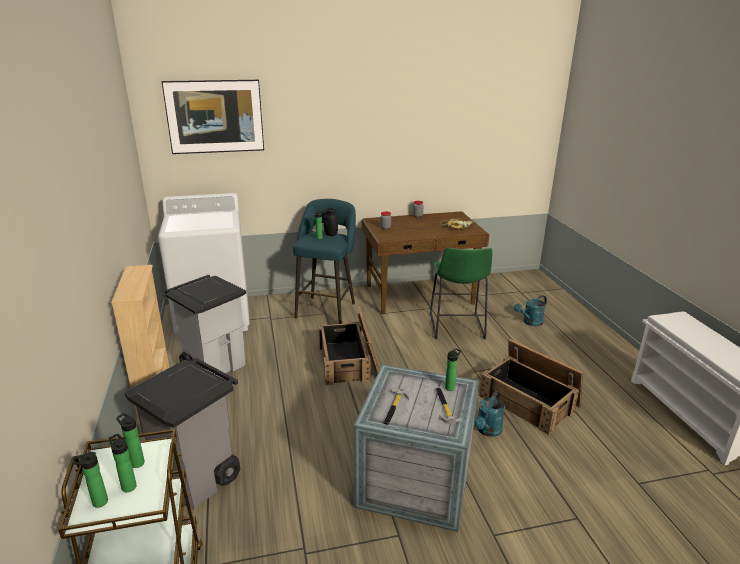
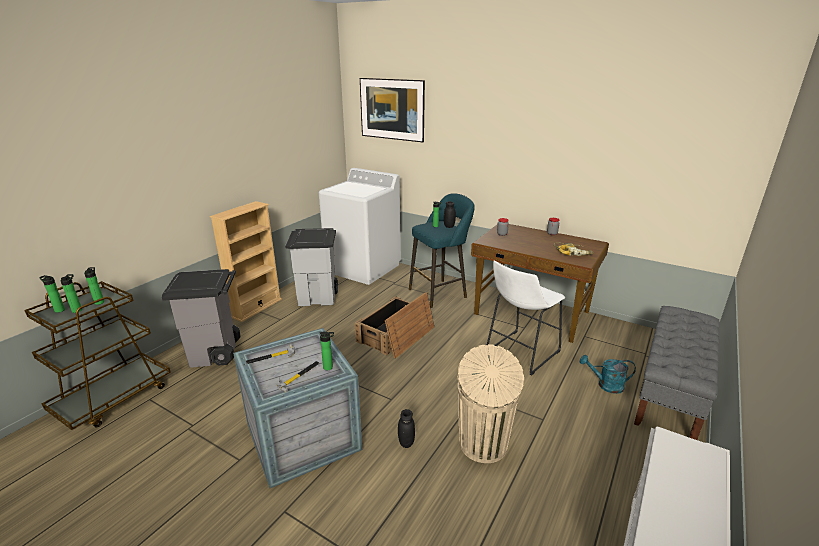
camera: 45 degrees right, 0 degrees up
green stool [430,248,492,339] -> white stool [487,261,565,376]
turquoise watering can [474,391,505,437] -> black jar [398,409,415,448]
crate [479,339,583,435] -> beige trash can [457,344,524,463]
none -> grey bench [634,306,720,440]

